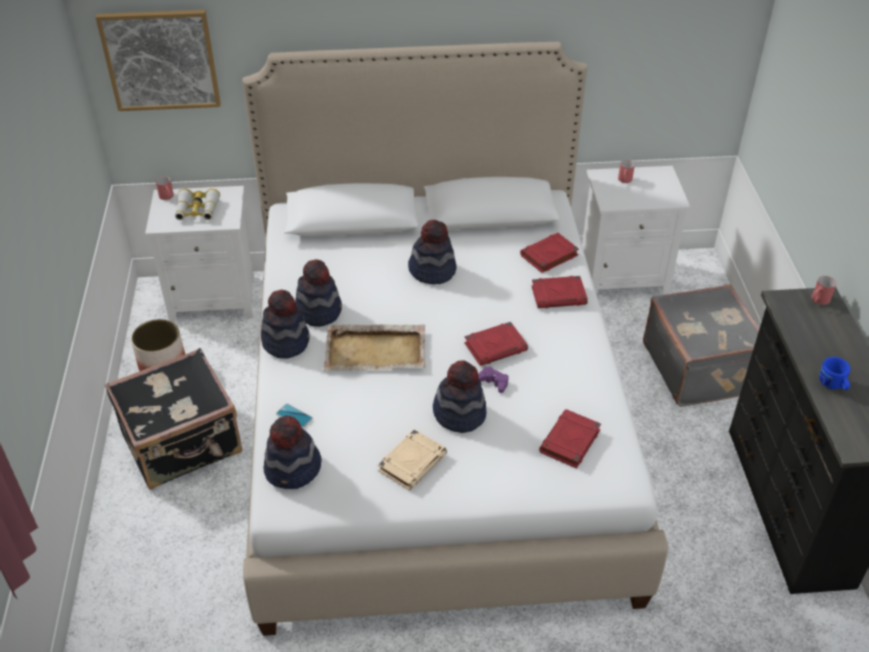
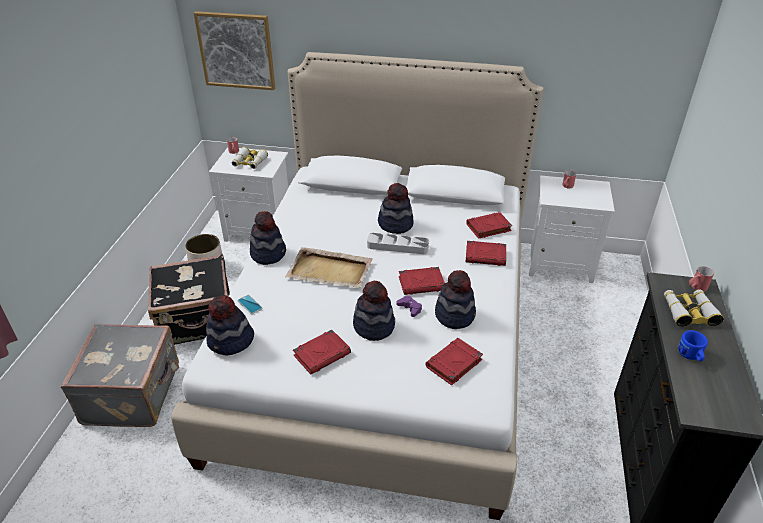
camera: 15 degrees right, 5 degrees down
hat [295,259,342,327] -> hat moved to [435,270,476,329]
beige book [378,429,447,491] -> red book [293,330,351,374]
grey suitcase [643,284,760,407] -> grey suitcase moved to [61,323,179,427]
none -> grey tray [367,233,429,254]
none -> binoculars [664,289,724,327]

